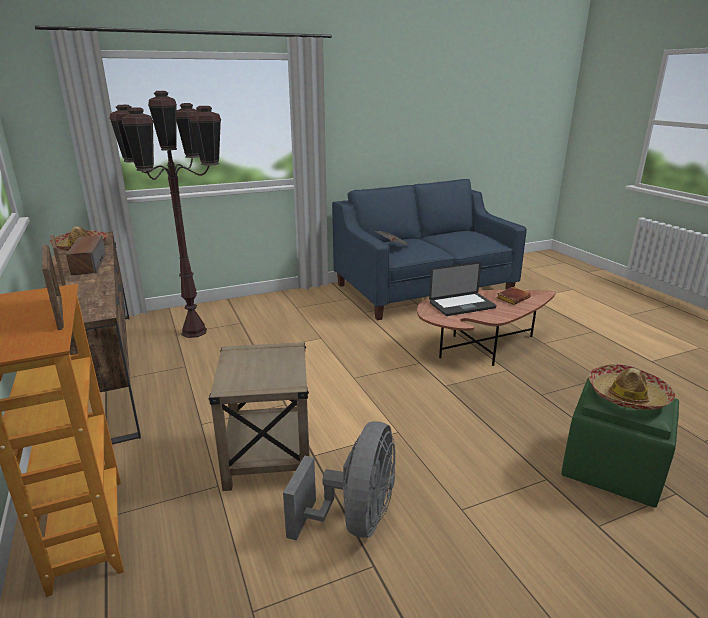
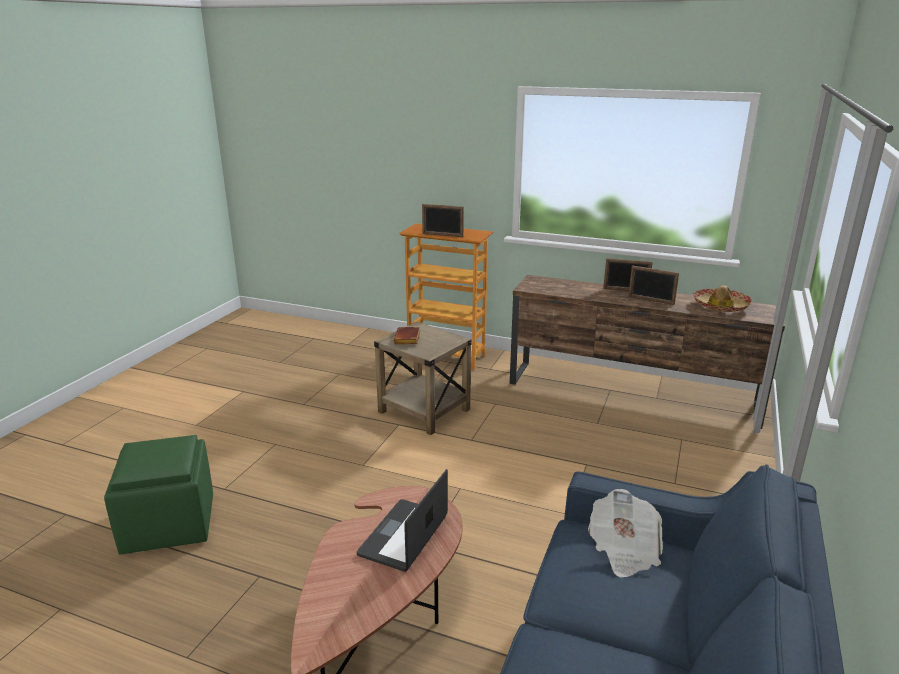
camera: 135 degrees right, 0 degrees up
speaker [66,235,106,275] -> picture frame [628,265,679,305]
brown floor lamp [109,91,221,338] -> none
grey fan [283,421,396,540] -> none
brown book [497,287,531,305] -> brown book moved to [393,327,420,344]
hat [588,364,675,410] -> none

